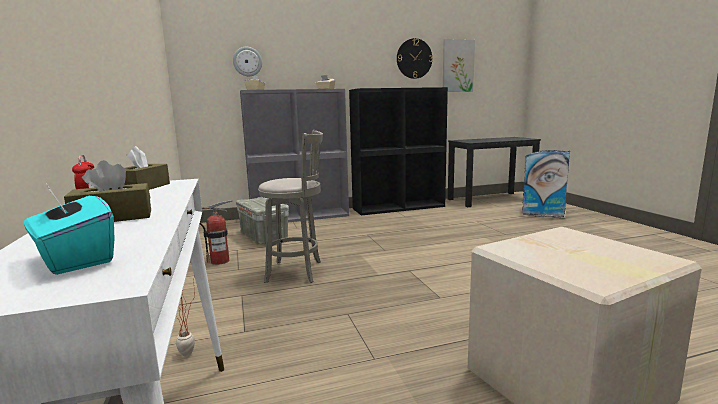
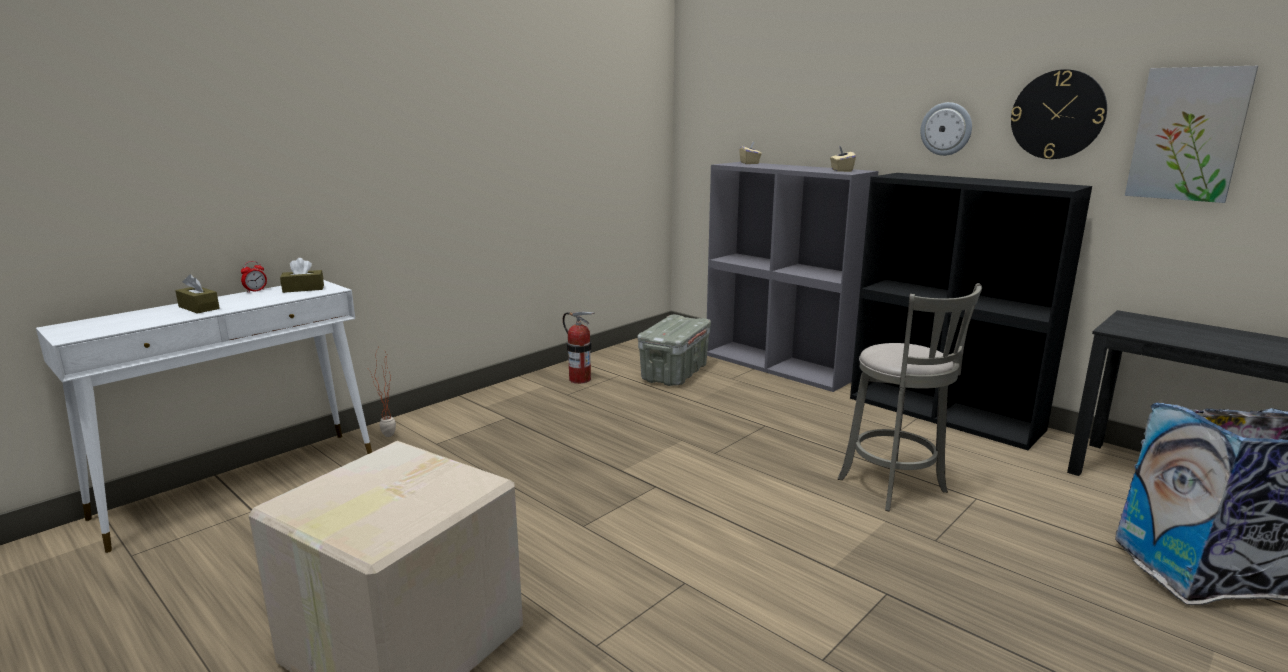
camera: 60 degrees right, 5 degrees up
turquoise tissue box [23,183,115,275] -> none
wall clock [233,47,262,76] -> wall clock moved to [920,102,972,156]
grey stool [258,130,323,283] -> grey stool moved to [838,283,982,511]

